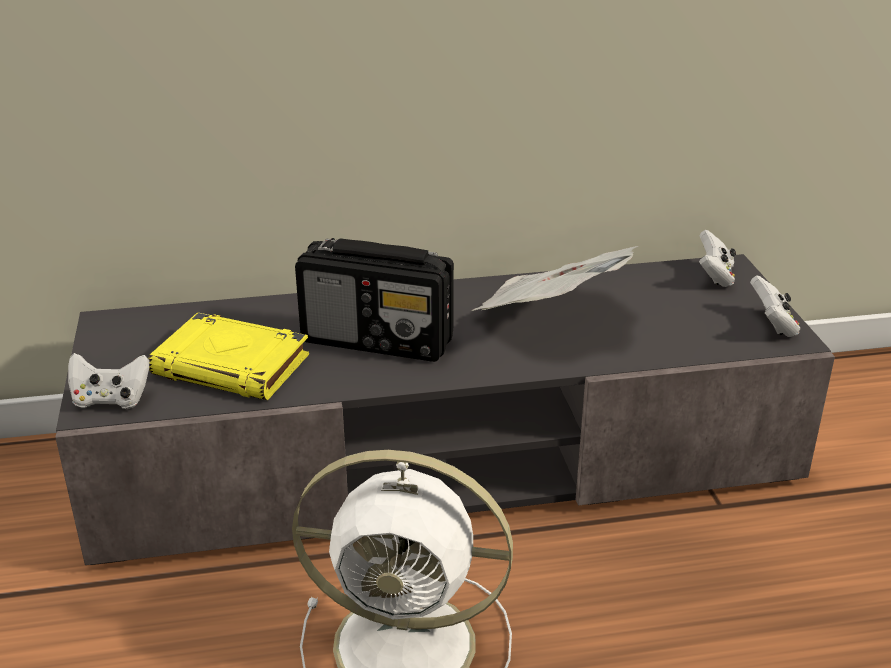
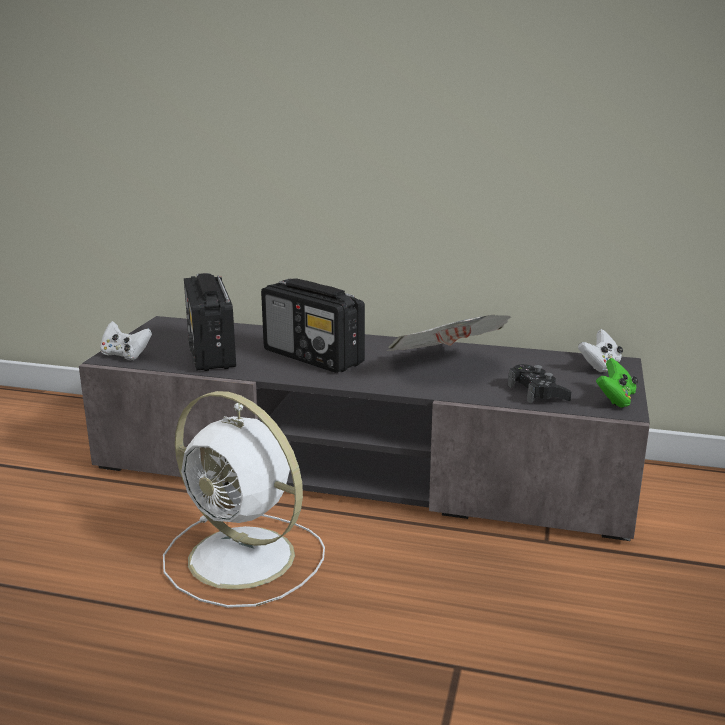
camera: 25 degrees right, 10 degrees down
yellow book [149,312,309,400] -> radio [184,273,236,371]
white game controller [750,275,800,337] -> green game controller [596,358,638,408]
none -> black game controller [508,364,571,404]

